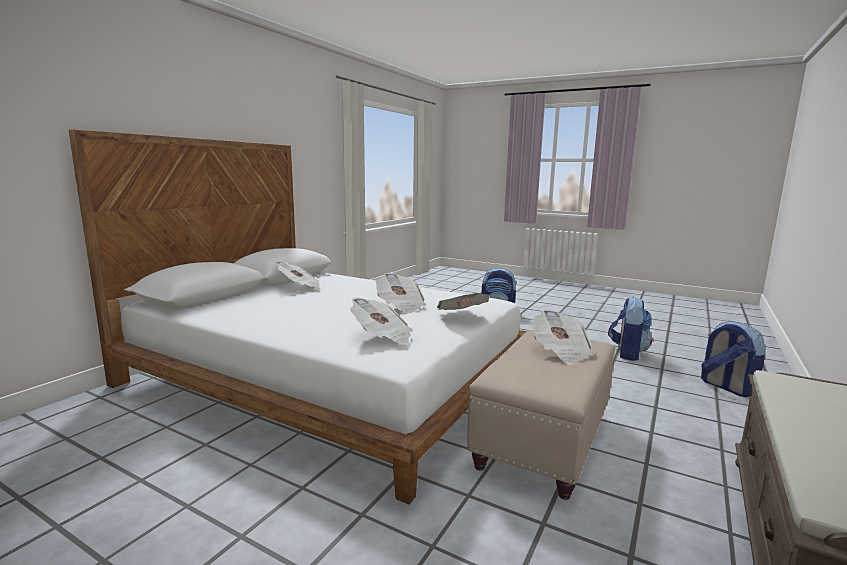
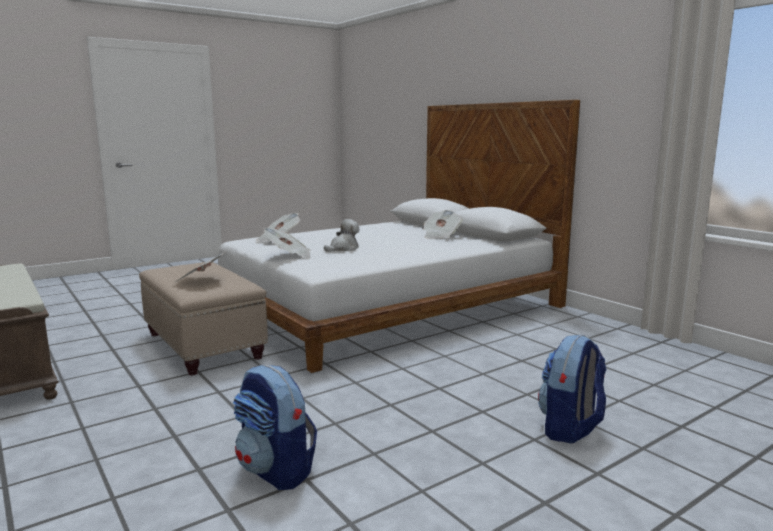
camera: 115 degrees right, 0 degrees up
newspaper [375,273,426,314] -> plush toy [324,219,359,252]
backpack [701,321,765,397] -> none

